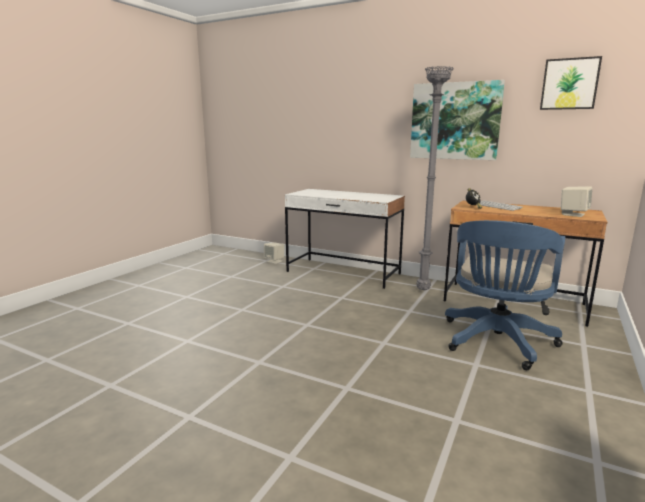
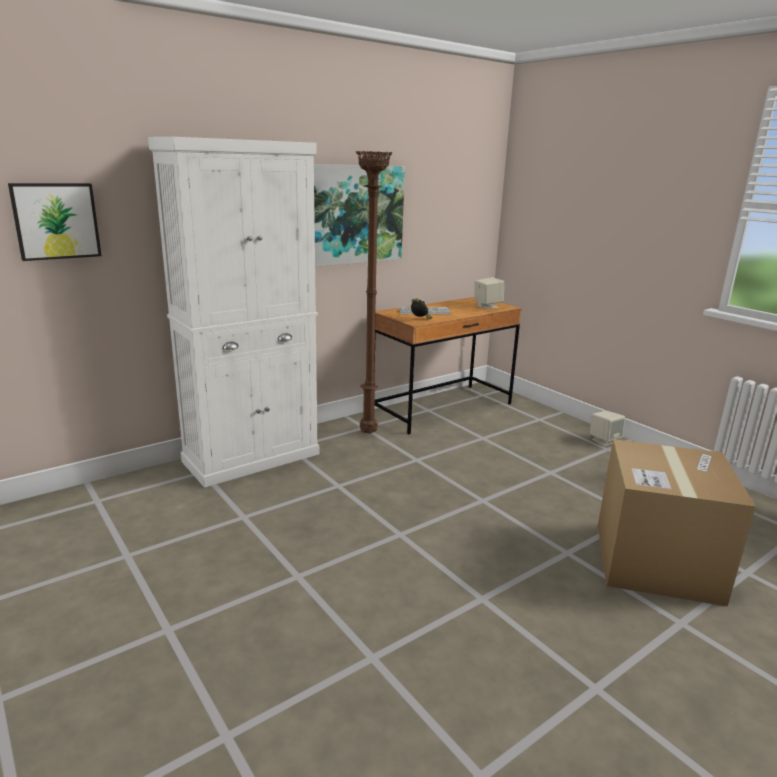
camera: 65 degrees left, 5 degrees up
beige speaker [264,242,284,264] -> beige speaker moved to [590,411,625,446]
white desk [285,189,405,289] -> white cabinet [148,137,320,488]
grey floor lamp [416,66,453,290] -> brown floor lamp [356,151,392,433]
blue office chair [445,220,565,370] -> none
picture [540,56,602,110] -> picture moved to [8,183,102,261]
none -> cardboard box [598,439,756,607]

